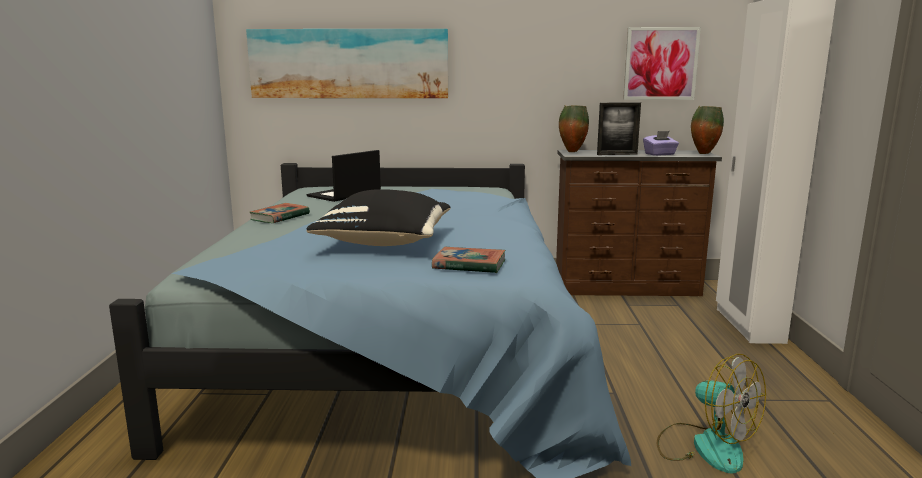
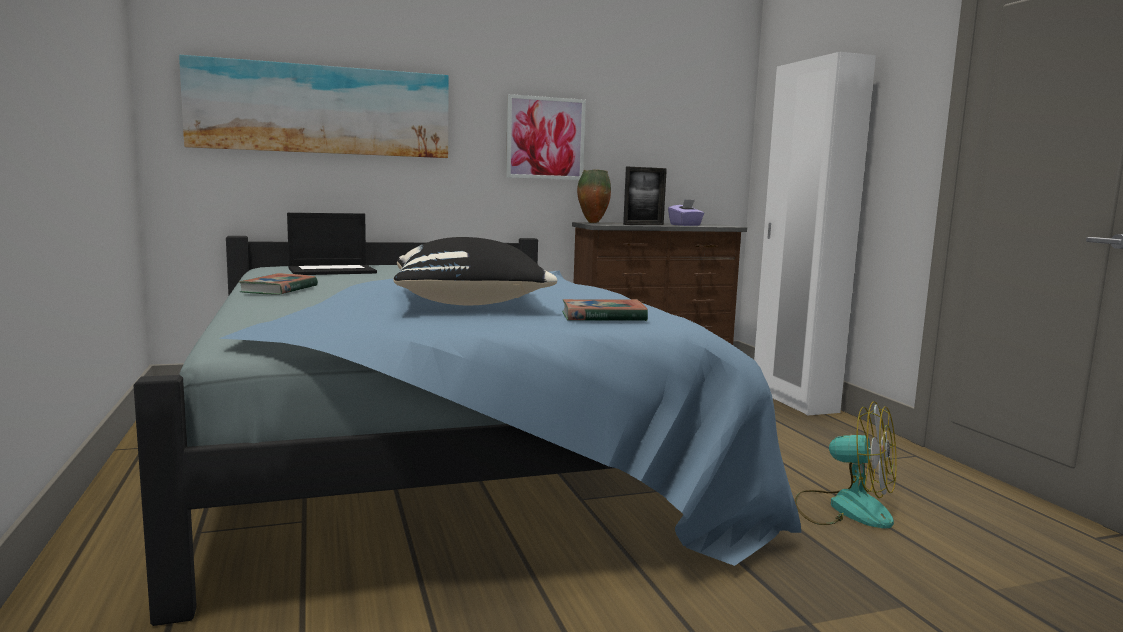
camera: 20 degrees left, 5 degrees down
laptop [307,150,381,202] -> laptop turned 135 degrees counterclockwise [287,213,377,275]
picture [623,27,701,100] -> picture moved to [506,94,586,180]
vase [691,106,724,154] -> none

